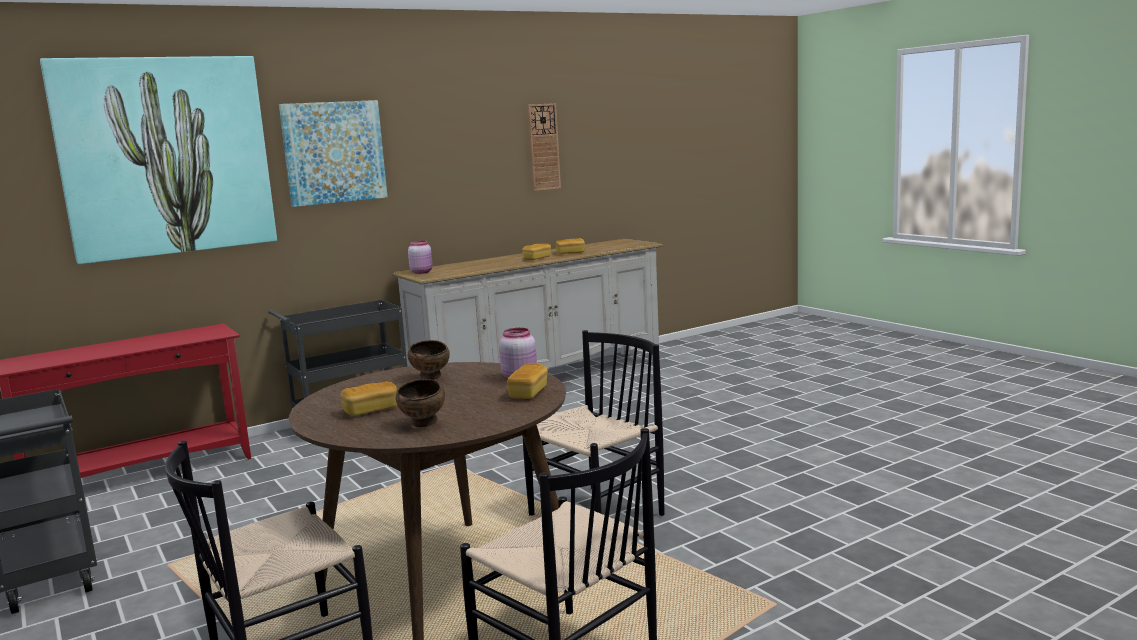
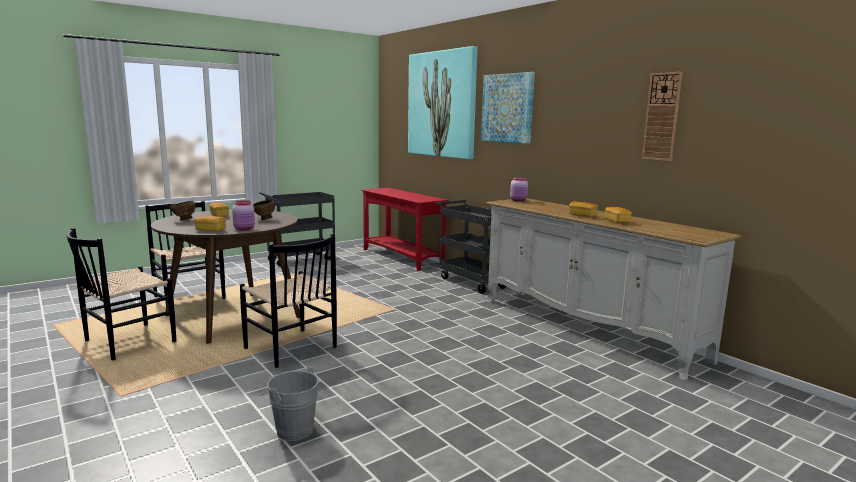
camera: 85 degrees right, 0 degrees up
none -> grey bucket [262,366,319,441]

